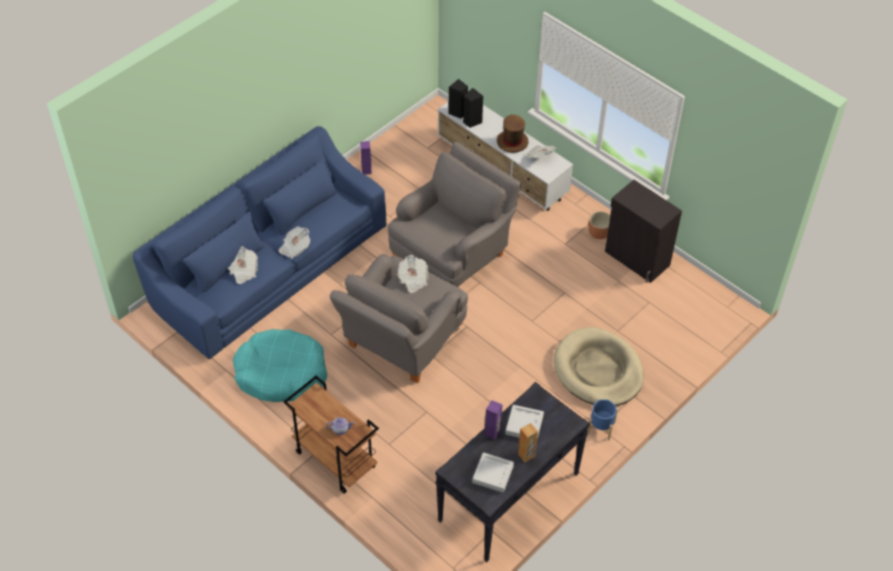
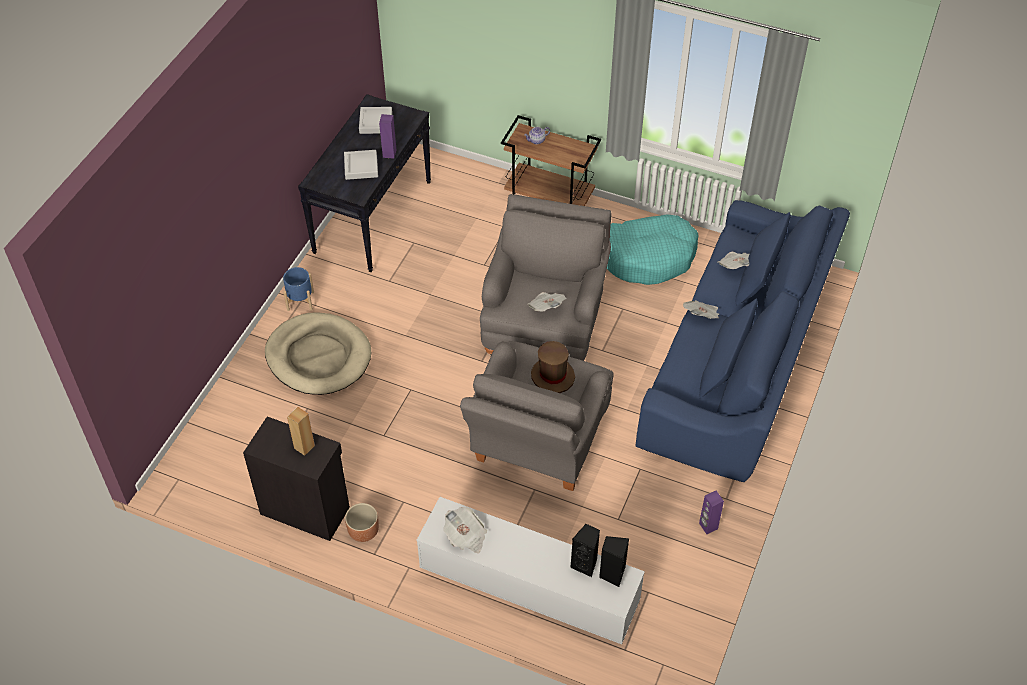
camera: 160 degrees right, 0 degrees up
brown hat [497,115,529,153] -> brown hat moved to [531,341,575,393]
brown speaker [518,423,538,463] -> brown speaker moved to [287,407,315,456]

